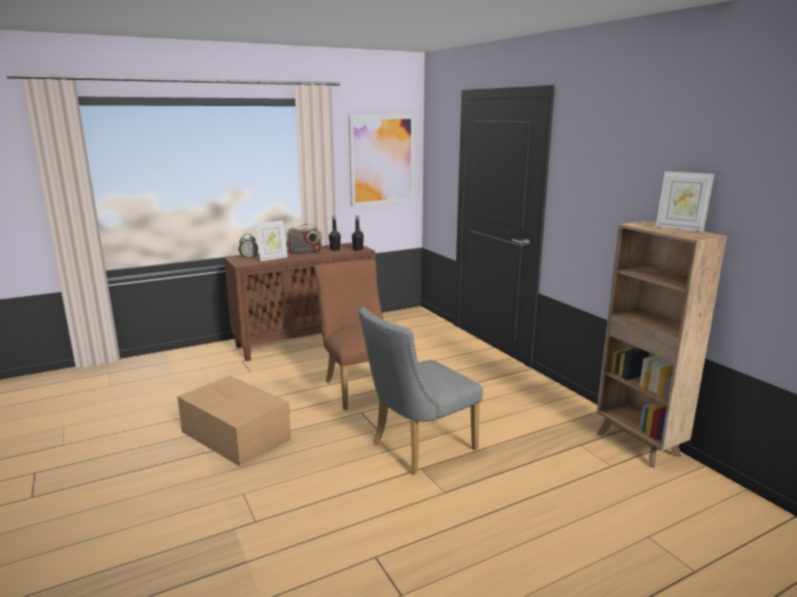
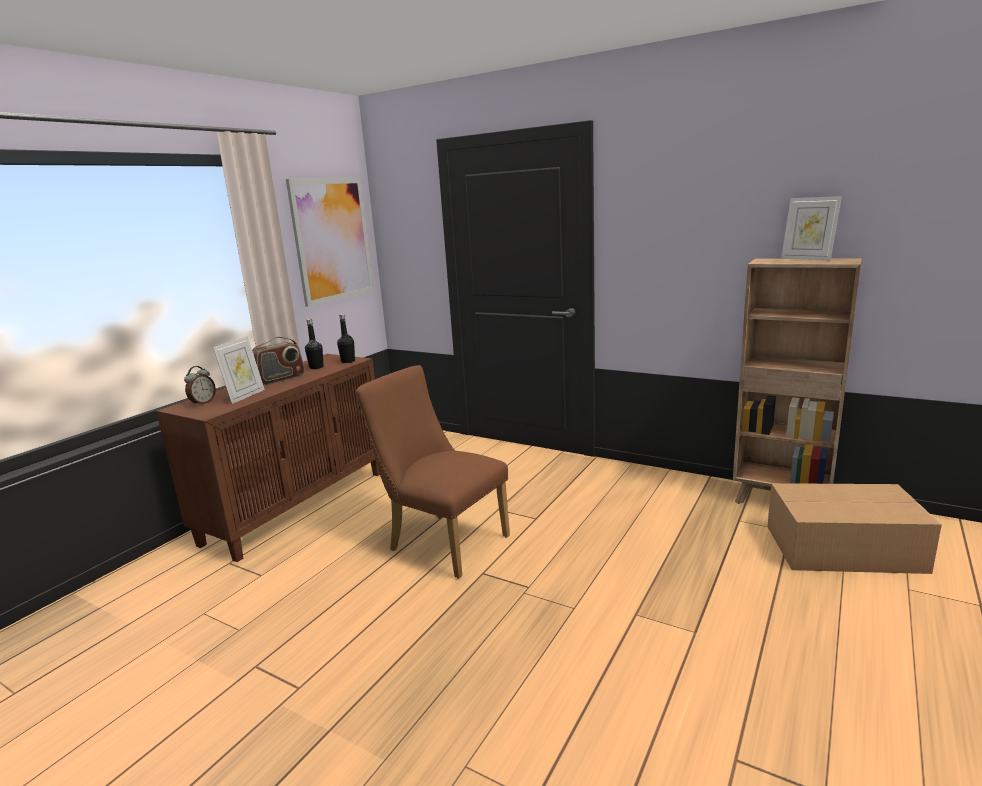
camera: 30 degrees left, 0 degrees up
cardboard box [177,375,291,466] -> cardboard box moved to [767,483,942,574]
grey chair [358,307,483,475] -> none
picture frame [656,171,714,232] -> picture frame turned 45 degrees clockwise [781,196,842,261]

